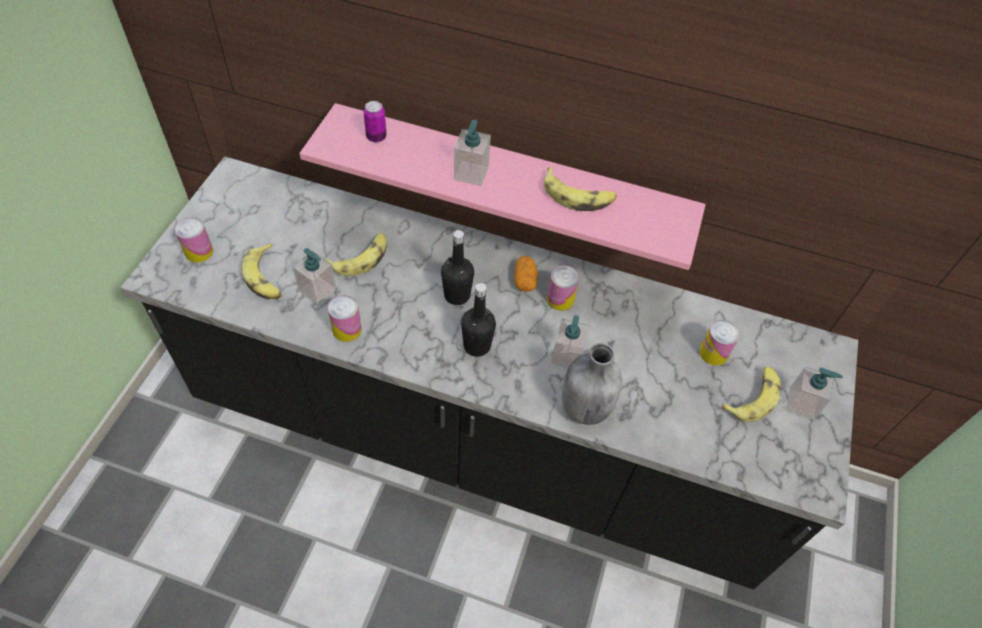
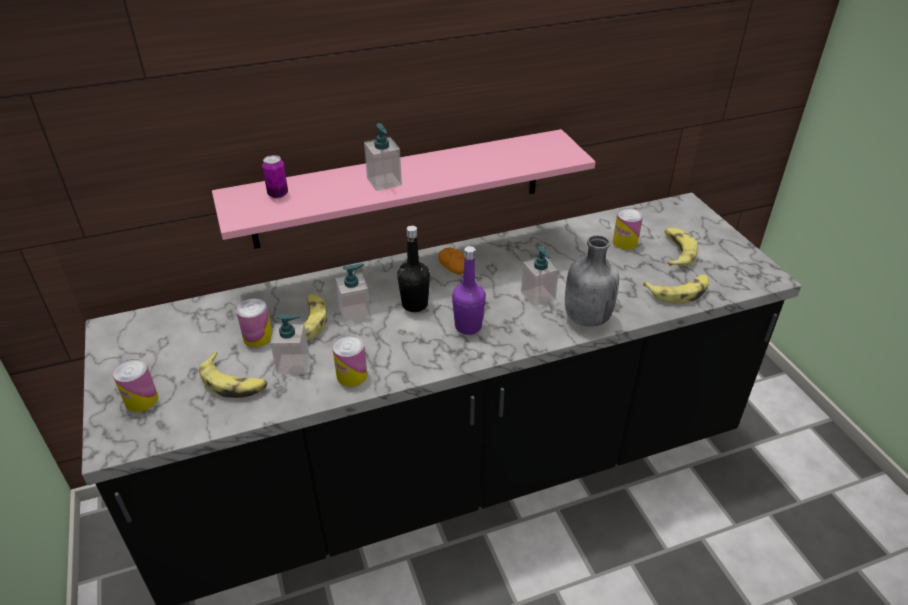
camera: 35 degrees left, 15 degrees down
black bottle [461,283,496,357] -> purple bottle [452,246,486,335]
banana [544,167,617,211] -> banana moved to [643,274,709,304]
can [547,266,579,311] -> can moved to [236,299,272,347]
soap dispenser [786,366,843,420] -> soap dispenser moved to [335,264,371,324]

